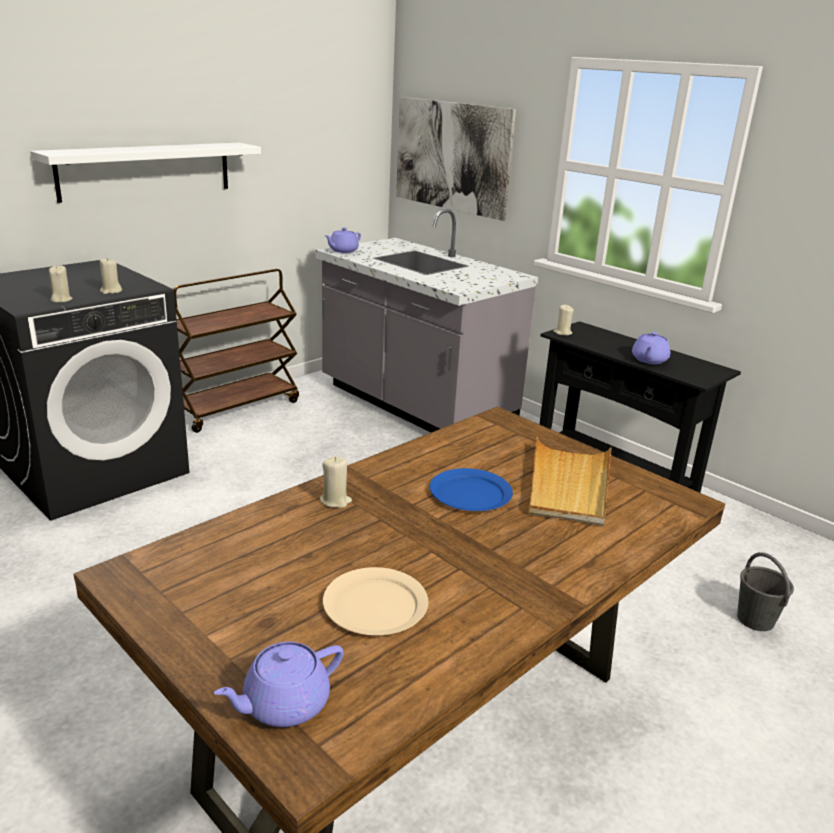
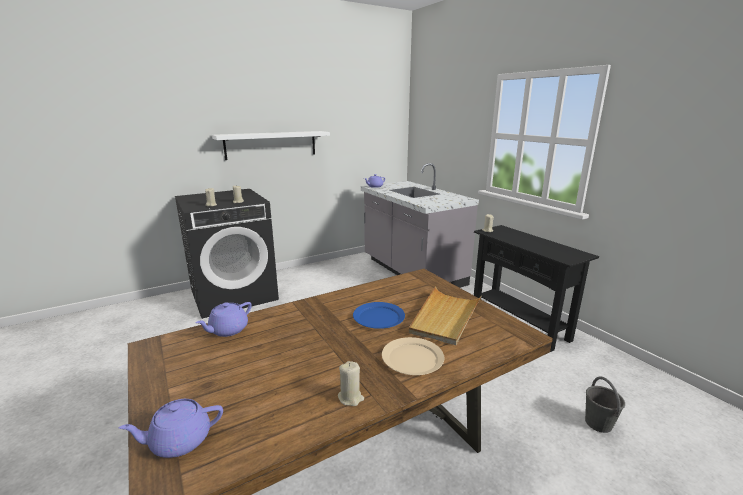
camera: 15 degrees right, 5 degrees down
brown cart [173,269,299,433] -> none
beige candle [319,457,352,508] -> beige candle moved to [338,361,364,406]
beige plate [323,567,428,635] -> beige plate moved to [382,337,444,375]
picture [396,97,516,221] -> none
purple teapot [632,332,670,364] -> purple teapot moved to [195,302,252,337]

